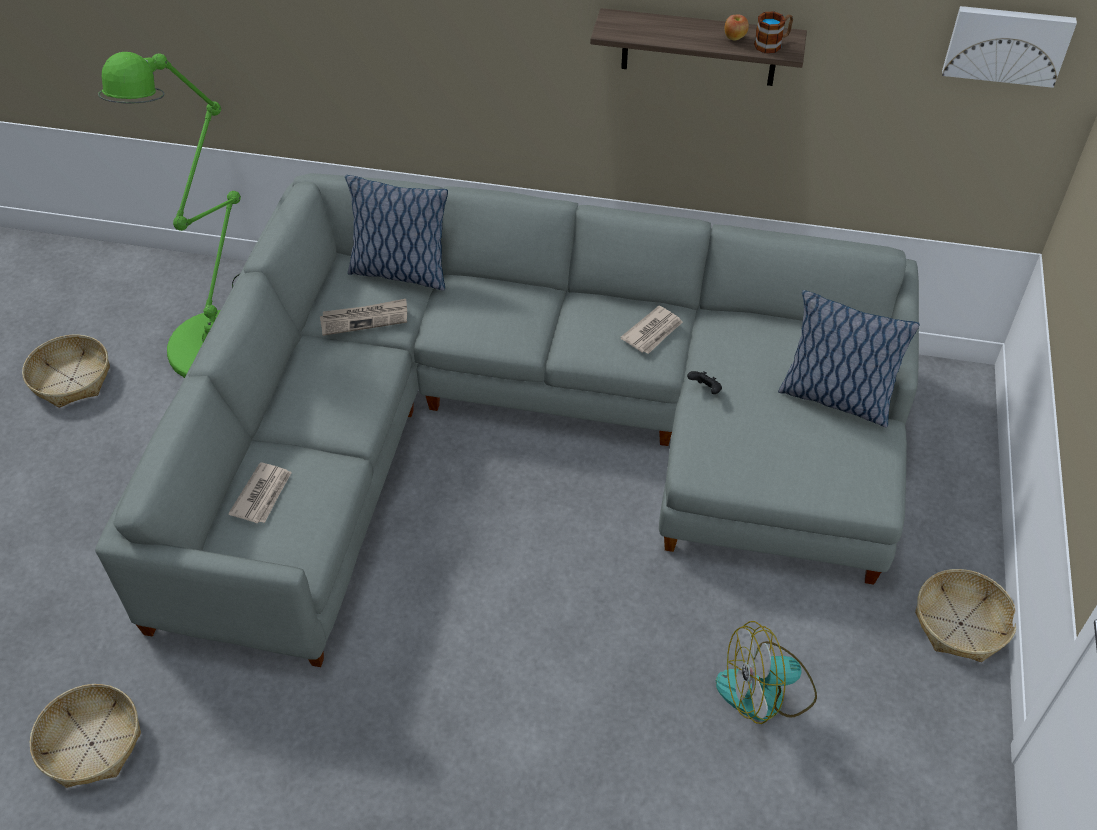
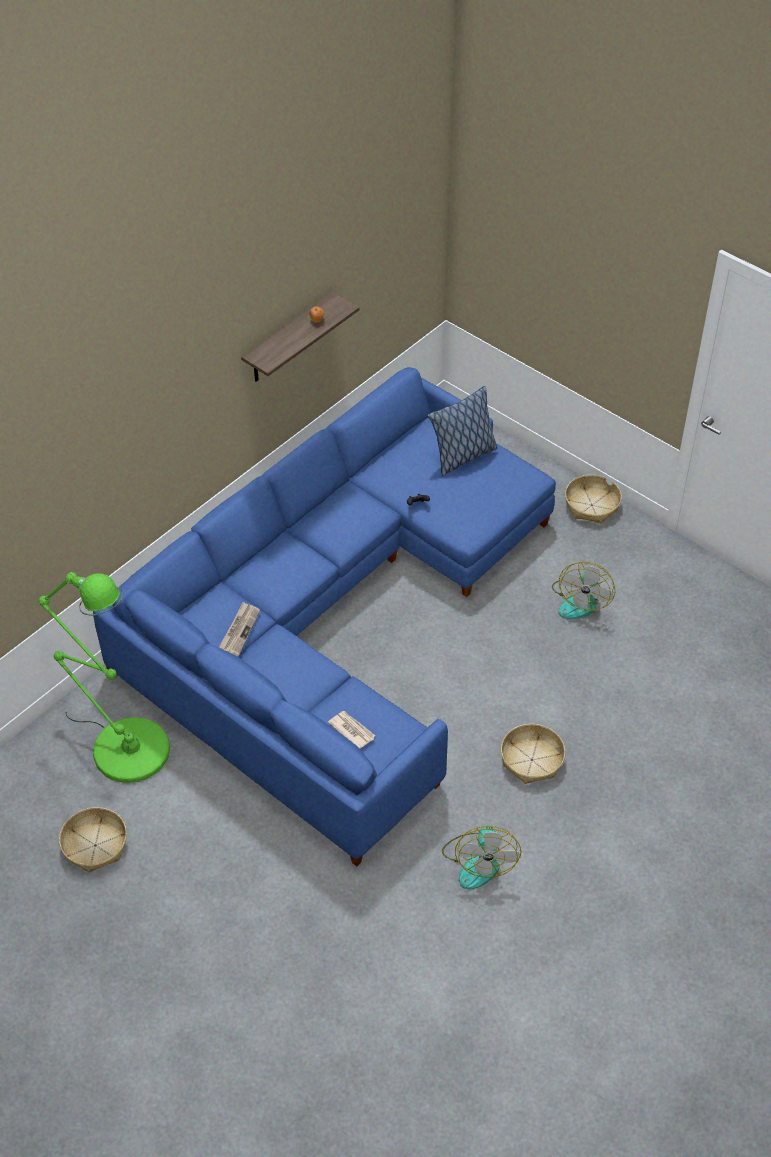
camera: 60 degrees left, 0 degrees up
basket [30,684,141,788] -> basket moved to [501,724,566,784]
grey sofa [95,173,919,667] -> blue sofa [93,367,556,866]
pillow [345,175,448,291] -> none
newspaper [620,306,683,354] -> none
mug [754,11,793,53] -> none
picture [942,6,1077,88] -> none
none -> fan [442,826,521,889]

